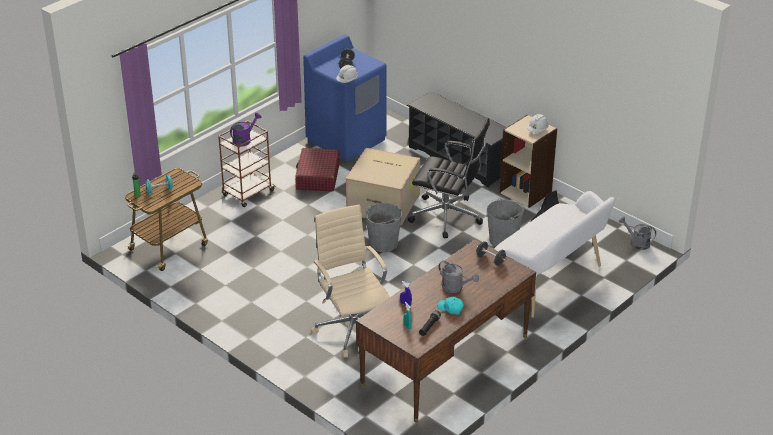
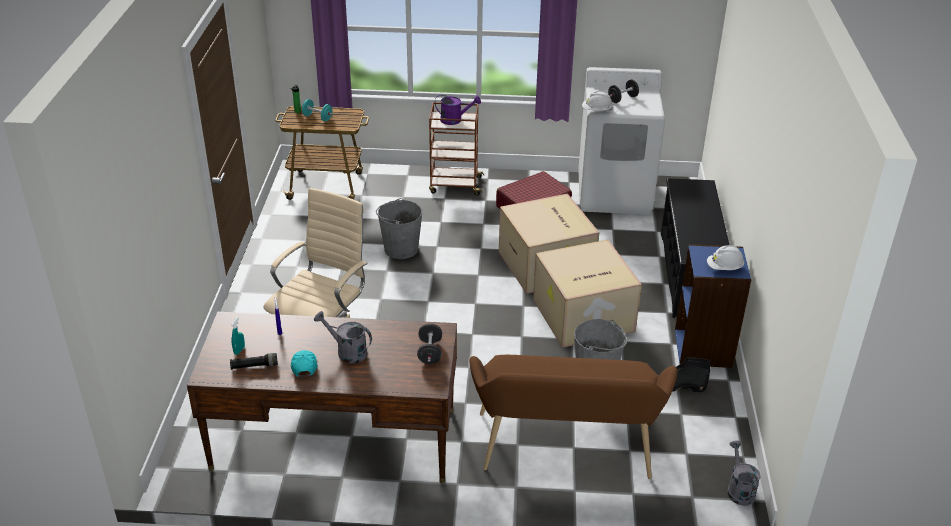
camera: 50 degrees right, 0 degrees up
blue washing machine [303,35,387,161] -> white washing machine [578,67,665,215]
grey bucket [365,203,402,252] -> grey bucket moved to [376,198,422,259]
black office chair [408,118,490,238] -> cardboard box [533,240,642,348]
grey watering can [439,261,479,293] -> grey watering can turned 120 degrees clockwise [314,311,372,364]
white bench [494,191,615,318] -> brown bench [469,355,677,479]
beige bookcase [500,115,557,208] -> blue bookcase [675,244,751,368]

